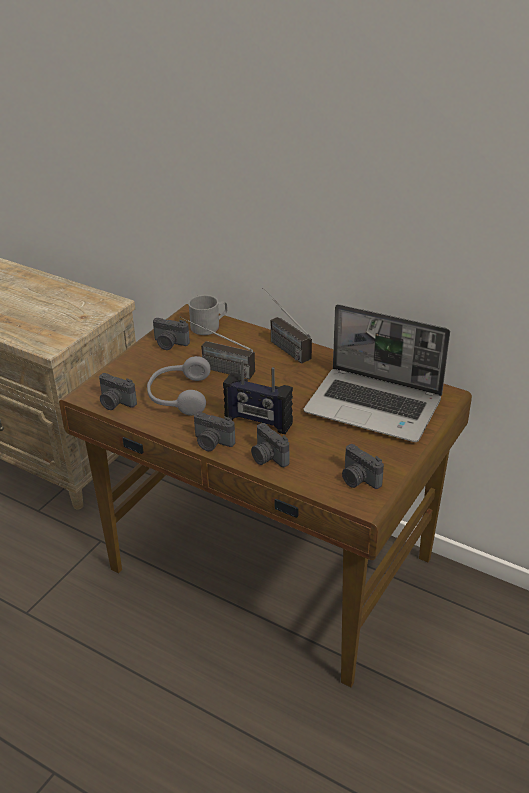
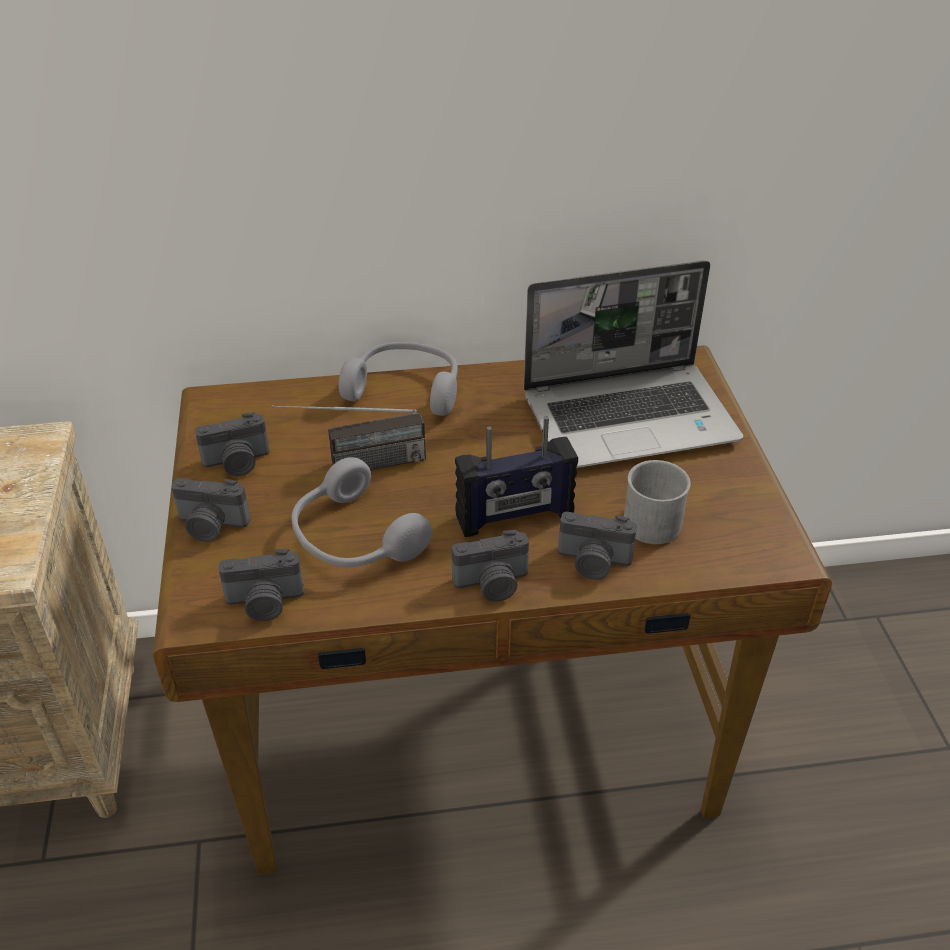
camera: 40 degrees left, 5 degrees up
grey mug [188,295,227,335] -> grey mug moved to [624,460,691,544]
radio [262,288,312,364] -> grey headphones [339,342,458,416]
camera [342,444,384,489] -> camera moved to [171,478,250,542]

